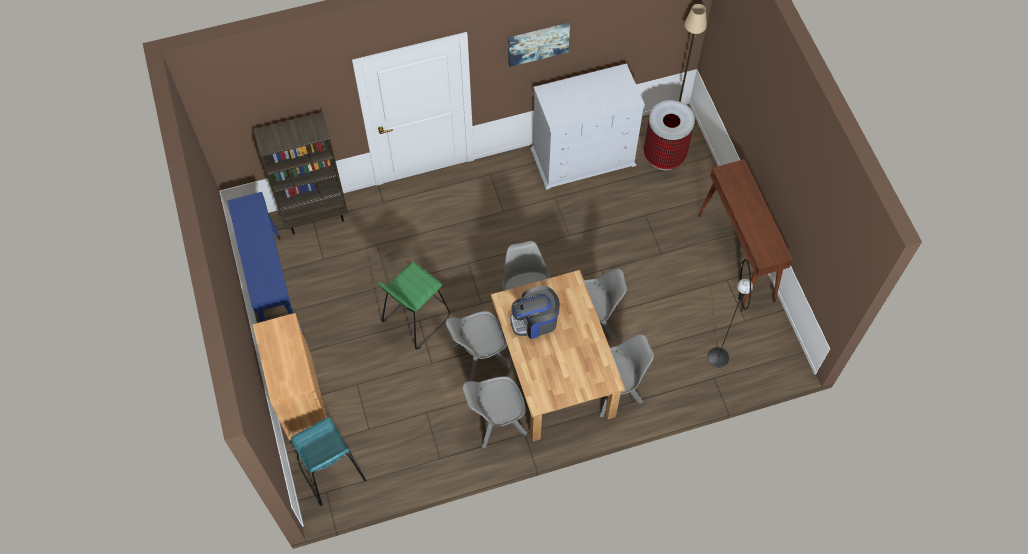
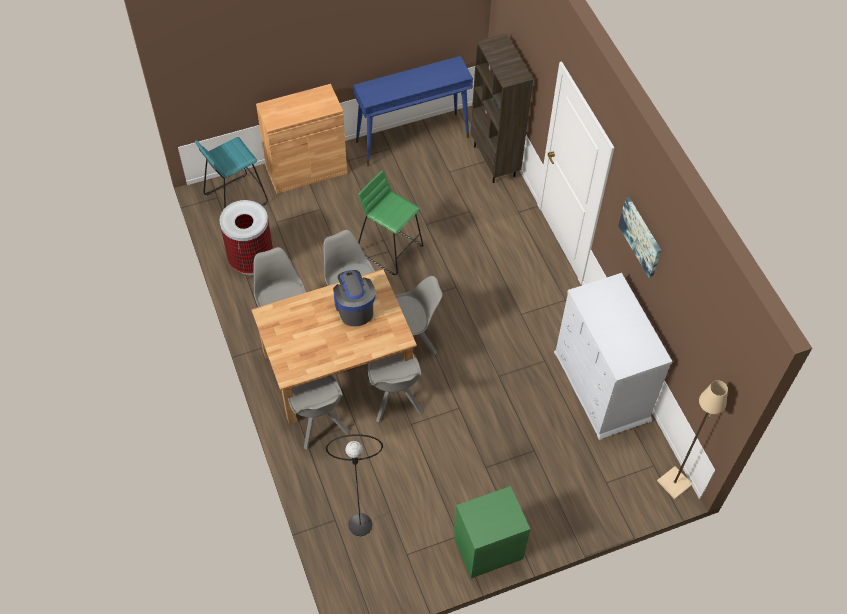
camera: 85 degrees right, 5 degrees down
trash can [644,100,695,170] -> trash can moved to [220,200,273,275]
brown console table [698,159,793,312] -> green nightstand [454,486,530,578]

